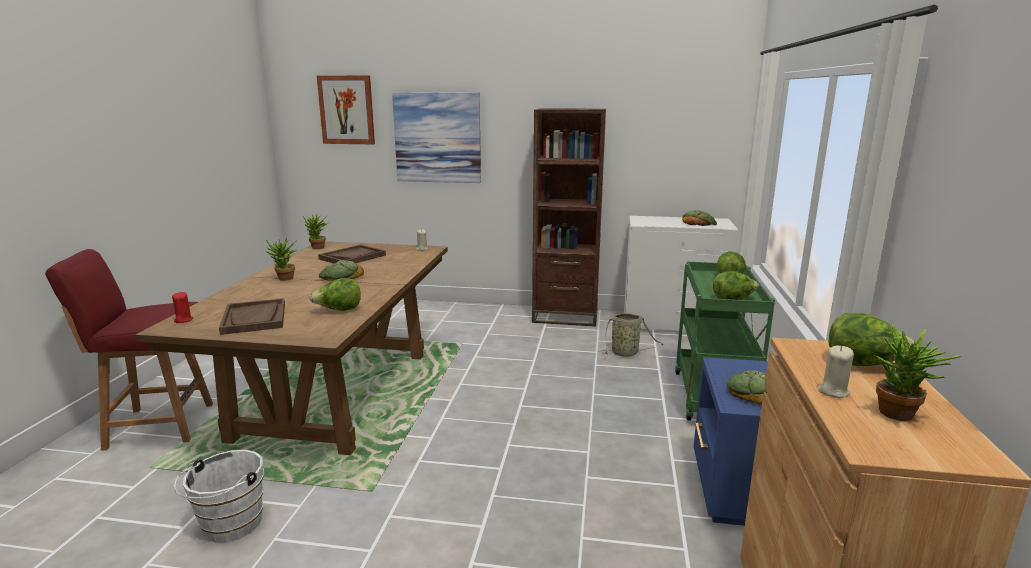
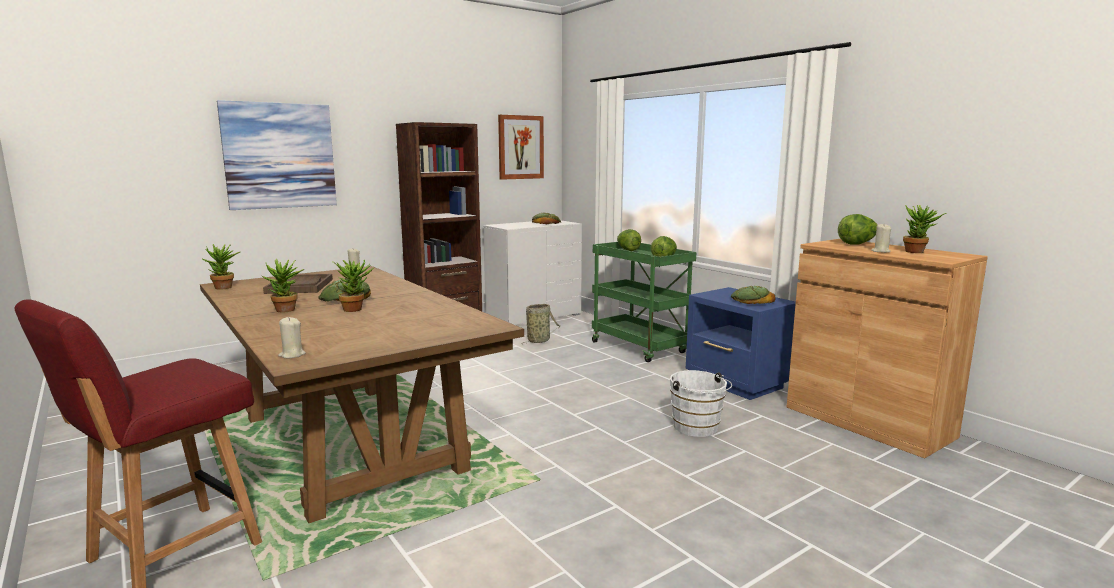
camera: 45 degrees left, 5 degrees down
red candle [172,292,193,323] -> beige candle [278,317,306,358]
white bucket [174,450,264,543] -> white bucket moved to [670,370,732,437]
brown tray [219,298,285,335] -> none
lettuce [309,278,361,311] -> none
picture [317,76,375,144] -> picture moved to [498,115,544,180]
none -> potted plant [333,260,373,312]

